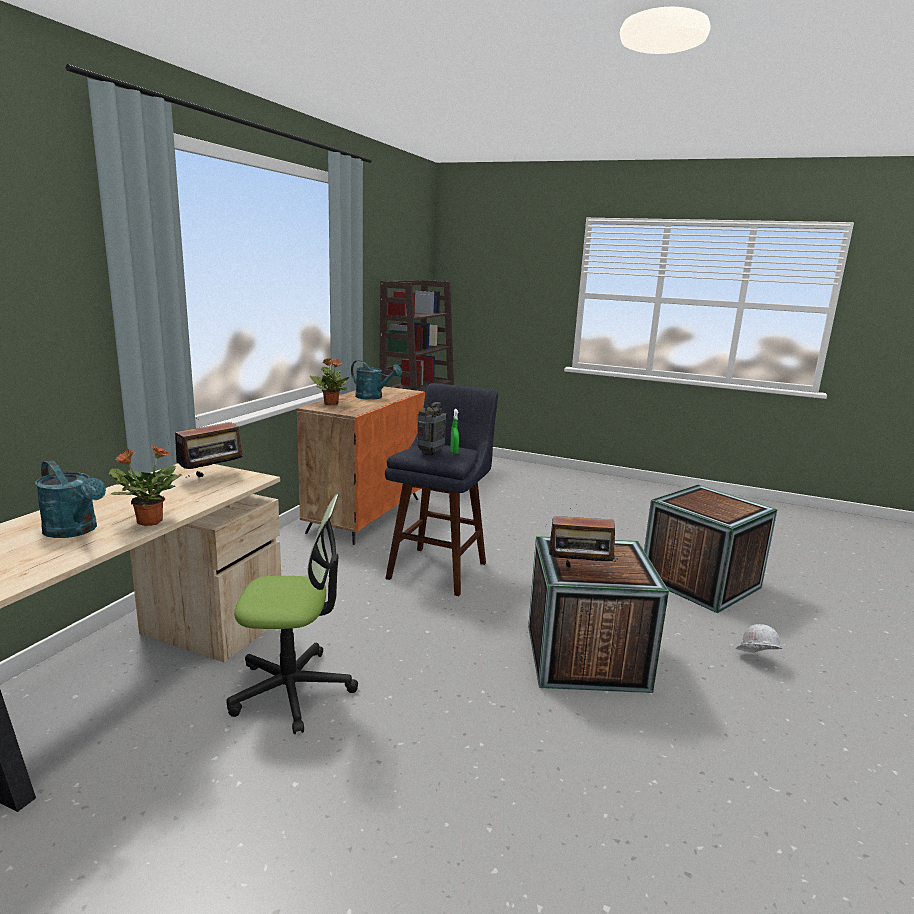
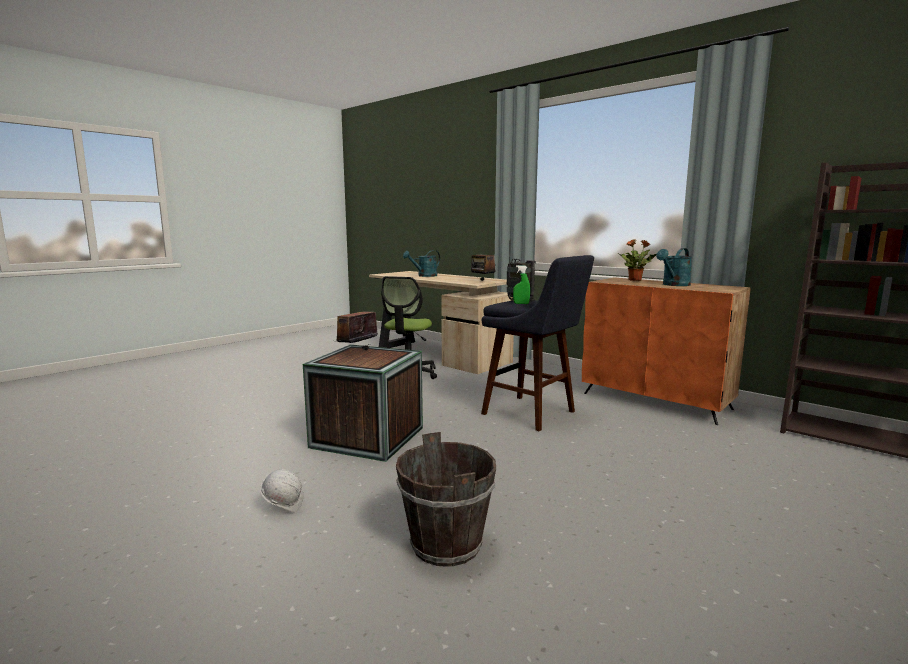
camera: 110 degrees right, 5 degrees down
potted plant [109,444,182,526] -> none
crate [644,485,778,614] -> brown bucket [396,432,496,567]

